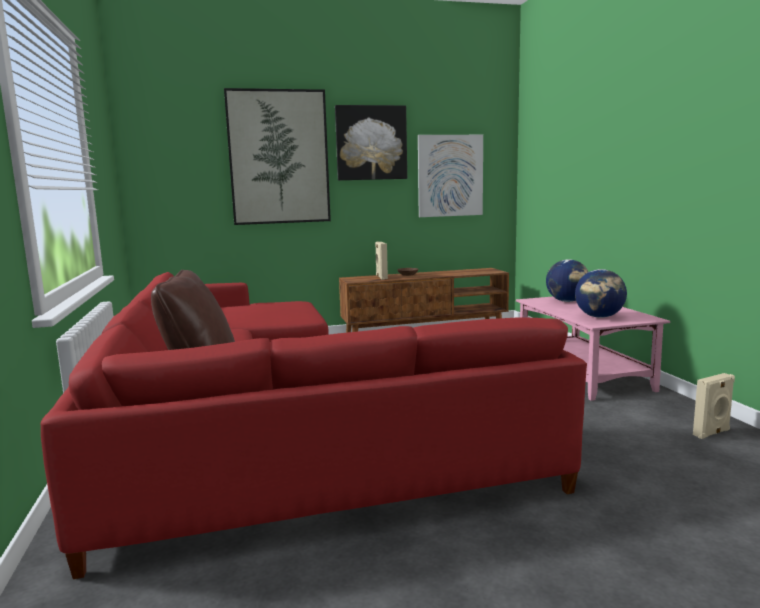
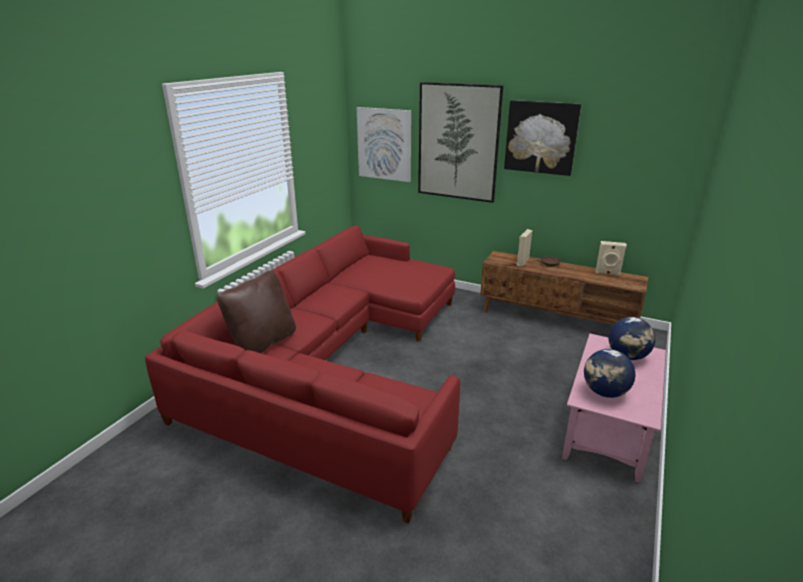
camera: 40 degrees right, 15 degrees up
picture [418,135,483,217] -> picture moved to [357,107,411,182]
beige speaker [693,373,735,439] -> beige speaker moved to [595,241,627,276]

